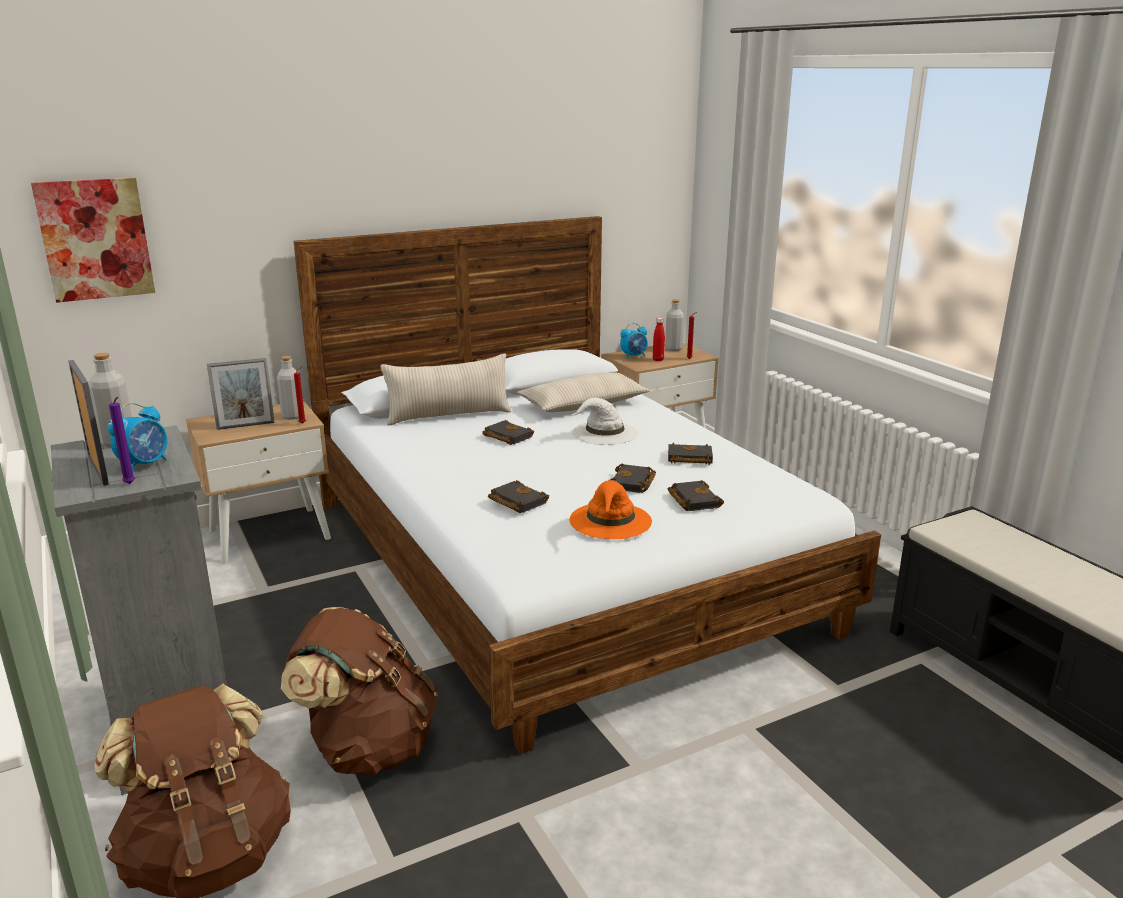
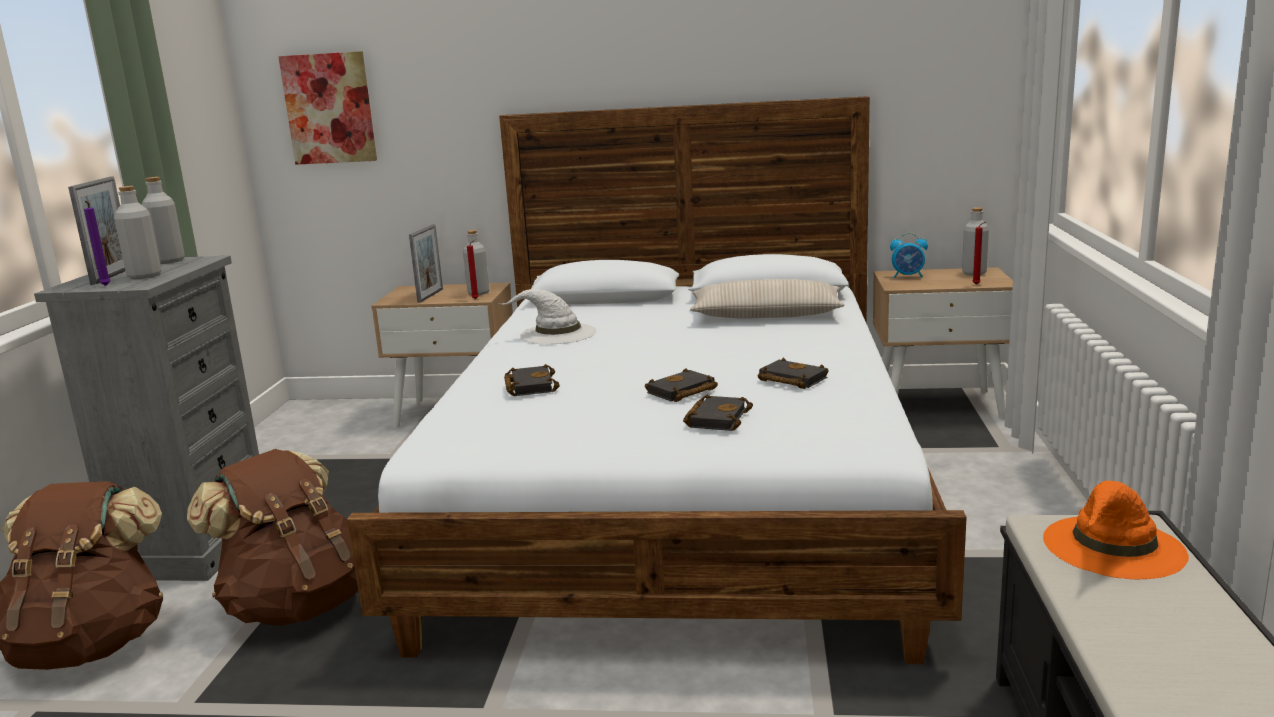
camera: 35 degrees right, 5 degrees down
alarm clock [108,403,167,472] -> grey bottle [114,186,162,279]
picture frame [207,358,275,430] -> picture frame turned 90 degrees counterclockwise [409,224,443,303]
beige pillow [381,354,511,426] -> none
black book [482,420,534,445] -> none
orange hat [570,480,652,539] -> orange hat moved to [1043,480,1189,580]
white hat [572,398,638,445] -> white hat moved to [499,289,596,344]
red bottle [653,318,665,361] -> none

